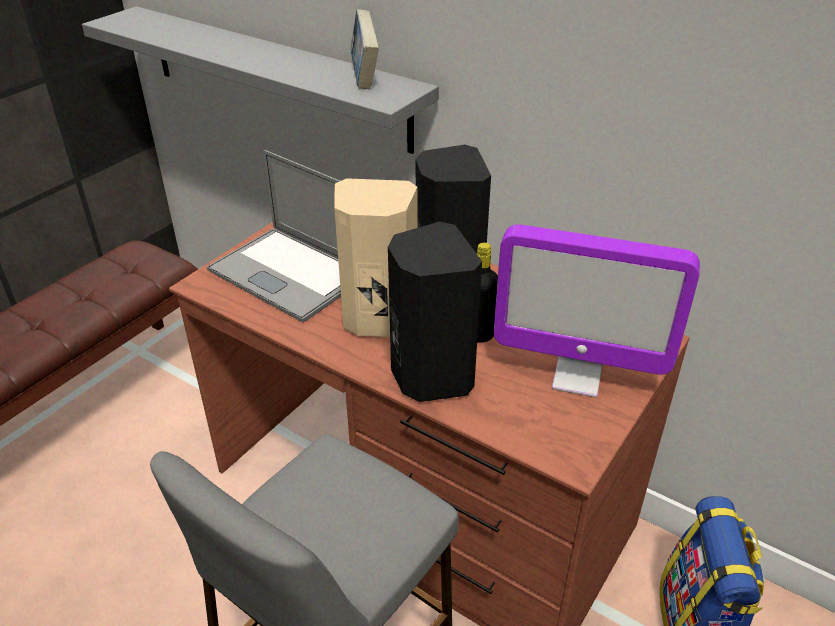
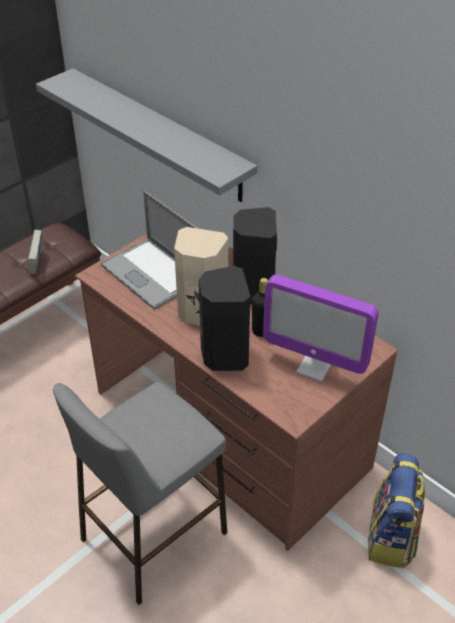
camera: 10 degrees right, 5 degrees up
book [351,9,379,89] -> book moved to [28,230,42,275]

